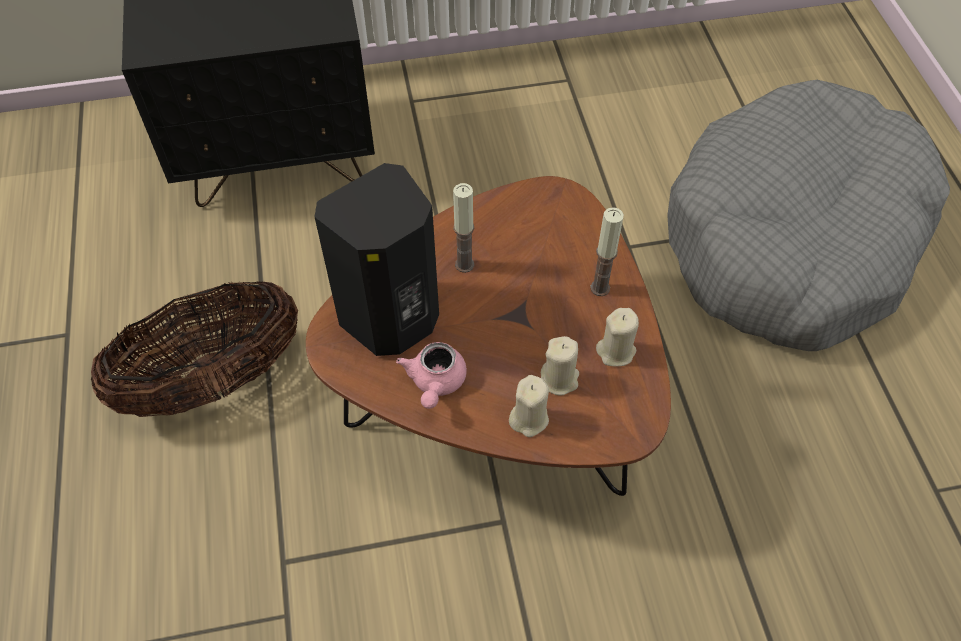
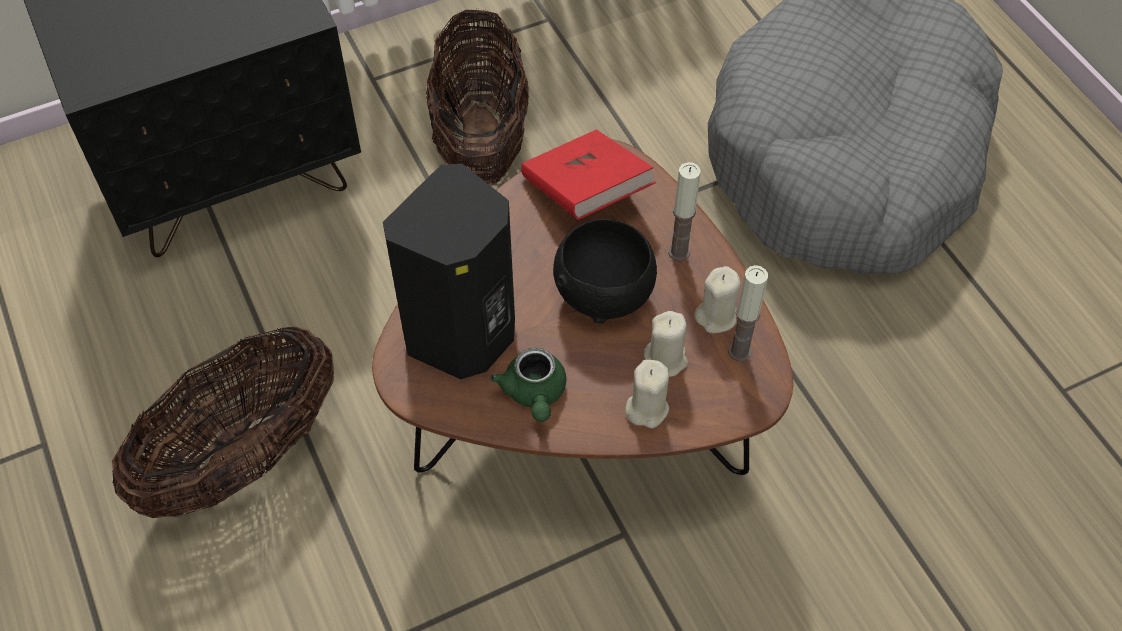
camera: 15 degrees left, 0 degrees up
pink teapot [396,342,467,409] -> green teapot [490,348,566,422]
candle [453,183,474,273] -> candle moved to [728,265,768,362]
none -> basket [426,9,529,186]
none -> red book [521,129,656,220]
none -> black bowl [553,219,657,324]

